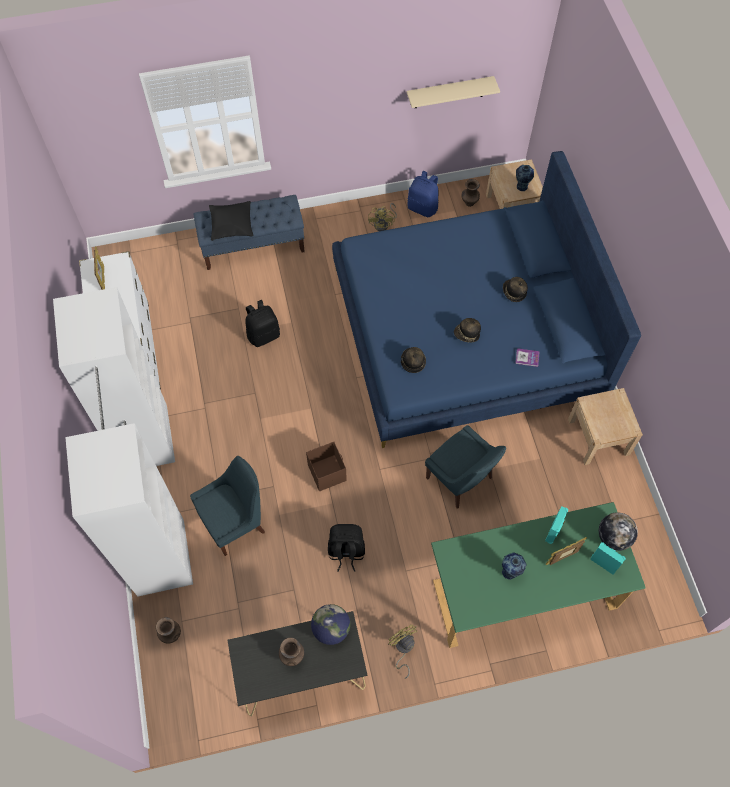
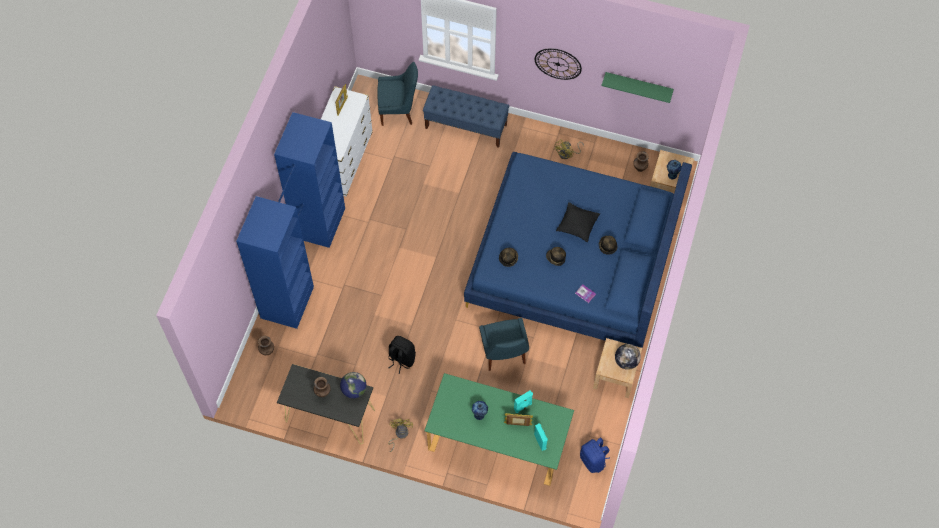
camera: 30 degrees right, 0 degrees up
white wardrobe [53,287,193,596] -> blue wardrobe [236,112,345,329]
blue chair [190,456,265,556] -> blue chair moved to [377,62,418,126]
black pillow [209,201,253,241] -> black pillow moved to [556,202,600,242]
black backpack [245,300,280,347] -> none
brown storage box [306,442,347,491] -> none
beige shelf [407,76,500,108] -> green shelf [601,72,674,103]
blue backpack [407,171,438,217] -> blue backpack moved to [580,437,610,473]
globe [599,512,638,551] -> globe moved to [615,344,641,370]
none -> wall clock [535,48,582,80]

